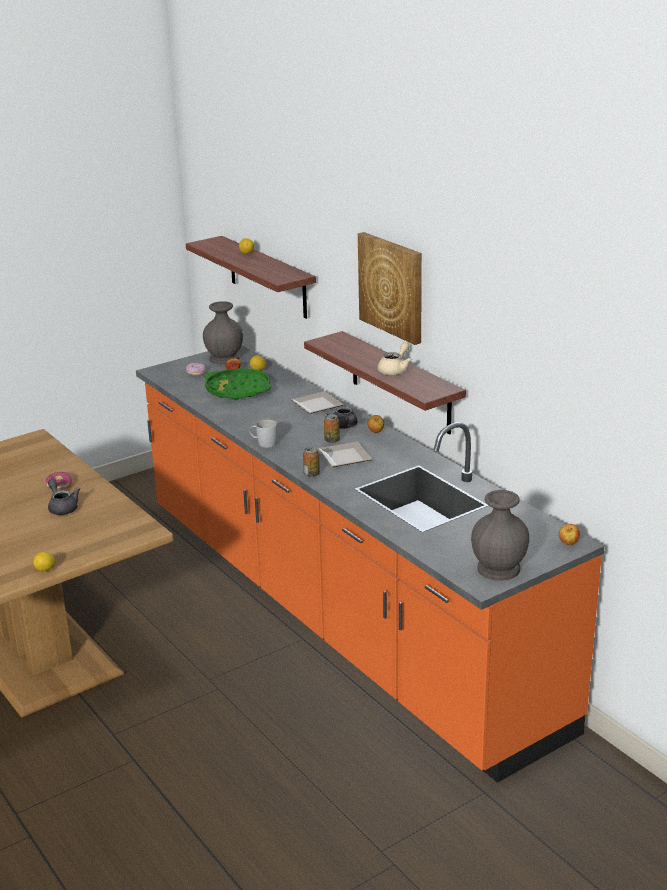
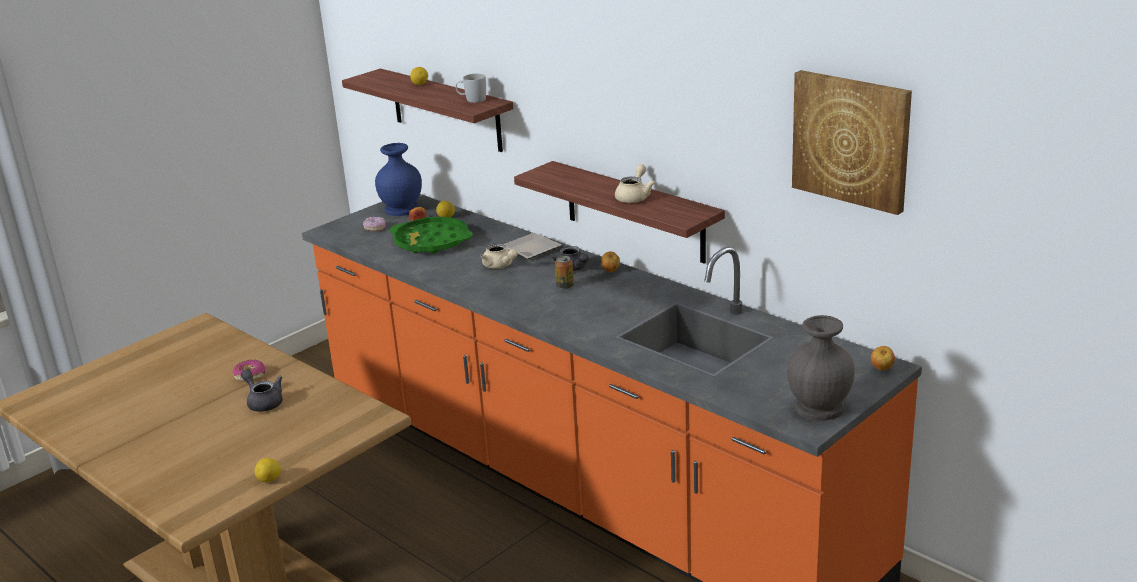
camera: 10 degrees left, 0 degrees up
grey vase [203,301,243,365] -> blue vase [375,143,422,216]
white mug [250,420,277,448] -> white mug moved to [456,74,486,103]
can [303,447,320,477] -> none
plate [318,442,372,467] -> none
picture [358,232,422,345] -> picture moved to [792,70,912,215]
none -> beige teapot [481,243,517,269]

